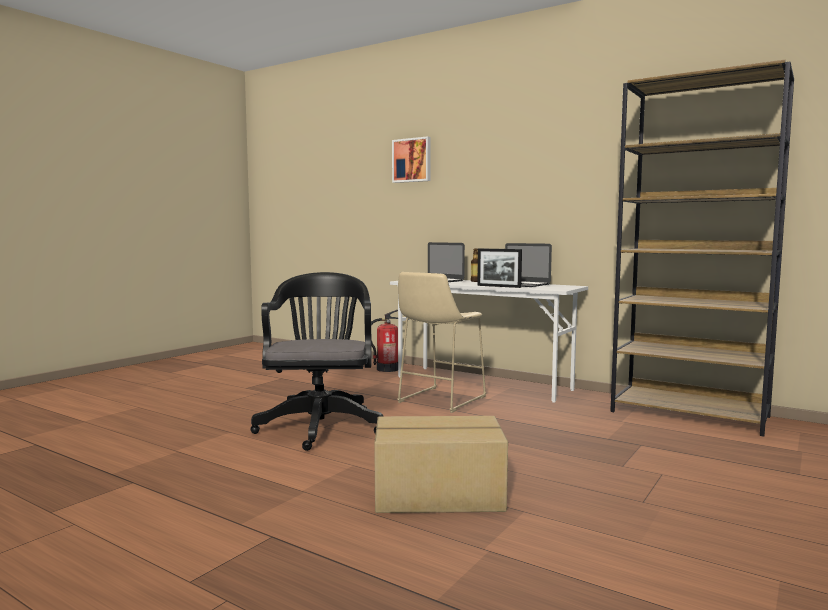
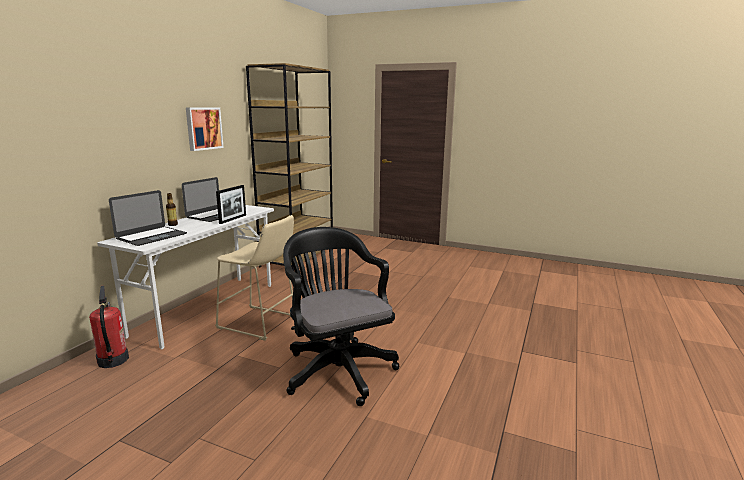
camera: 100 degrees left, 10 degrees up
black office chair [250,272,383,451] -> black office chair turned 75 degrees clockwise [283,227,400,406]
cardboard box [374,416,508,513] -> none
picture [392,136,431,183] -> picture moved to [186,108,224,151]

